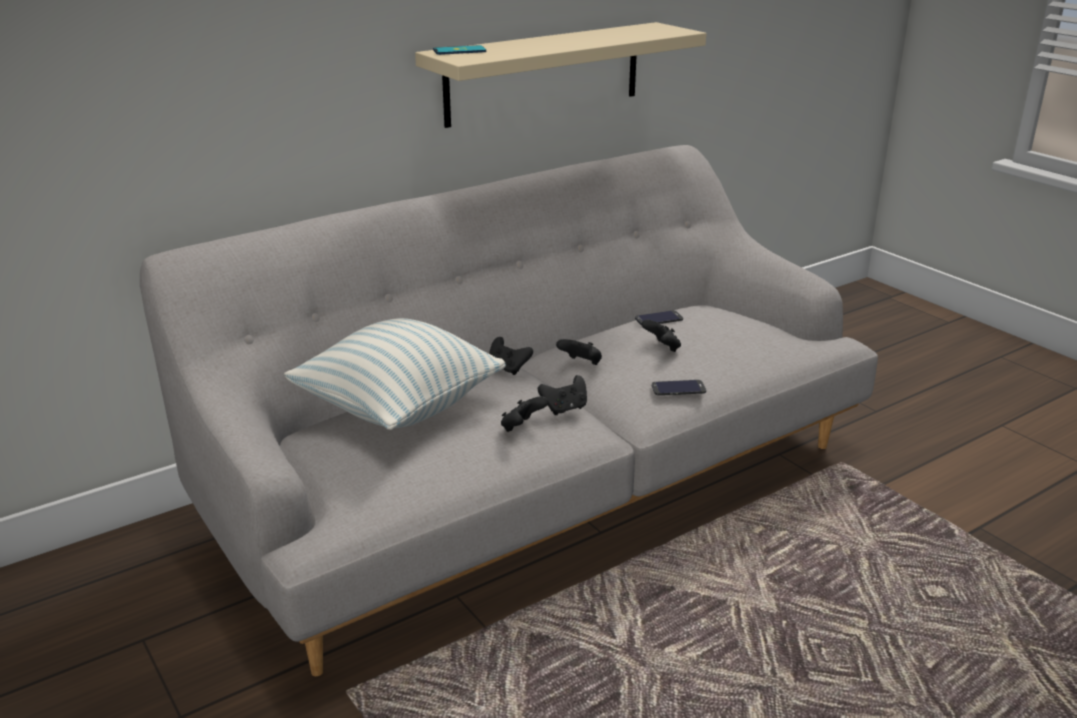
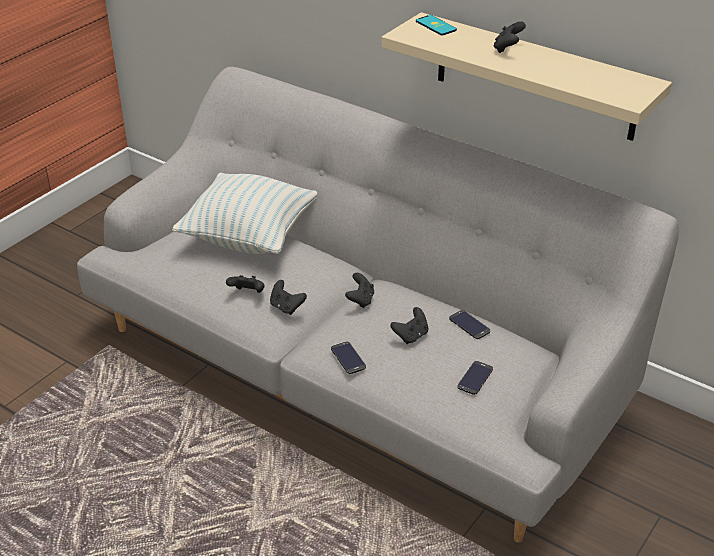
camera: 70 degrees right, 10 degrees up
black game controller [489,337,533,375] -> black game controller moved to [494,21,526,53]
none -> phone [457,361,493,395]

